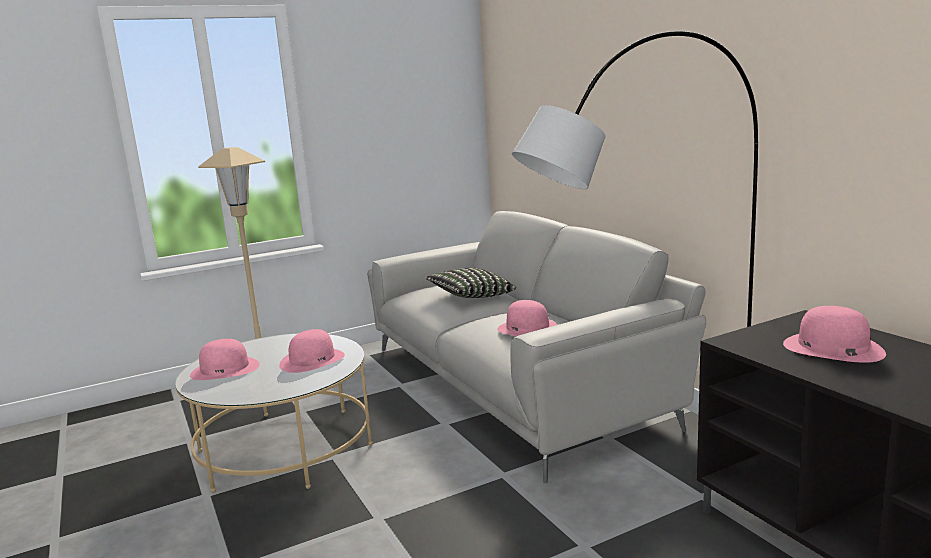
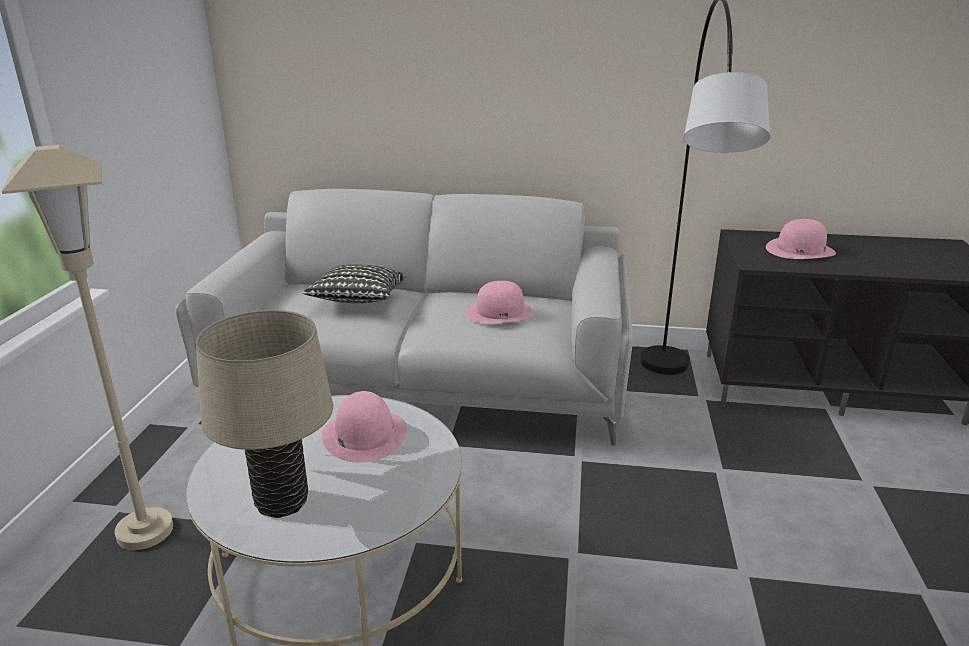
camera: 55 degrees left, 10 degrees up
pink hat [190,339,260,380] -> beige table lamp [196,310,333,518]

